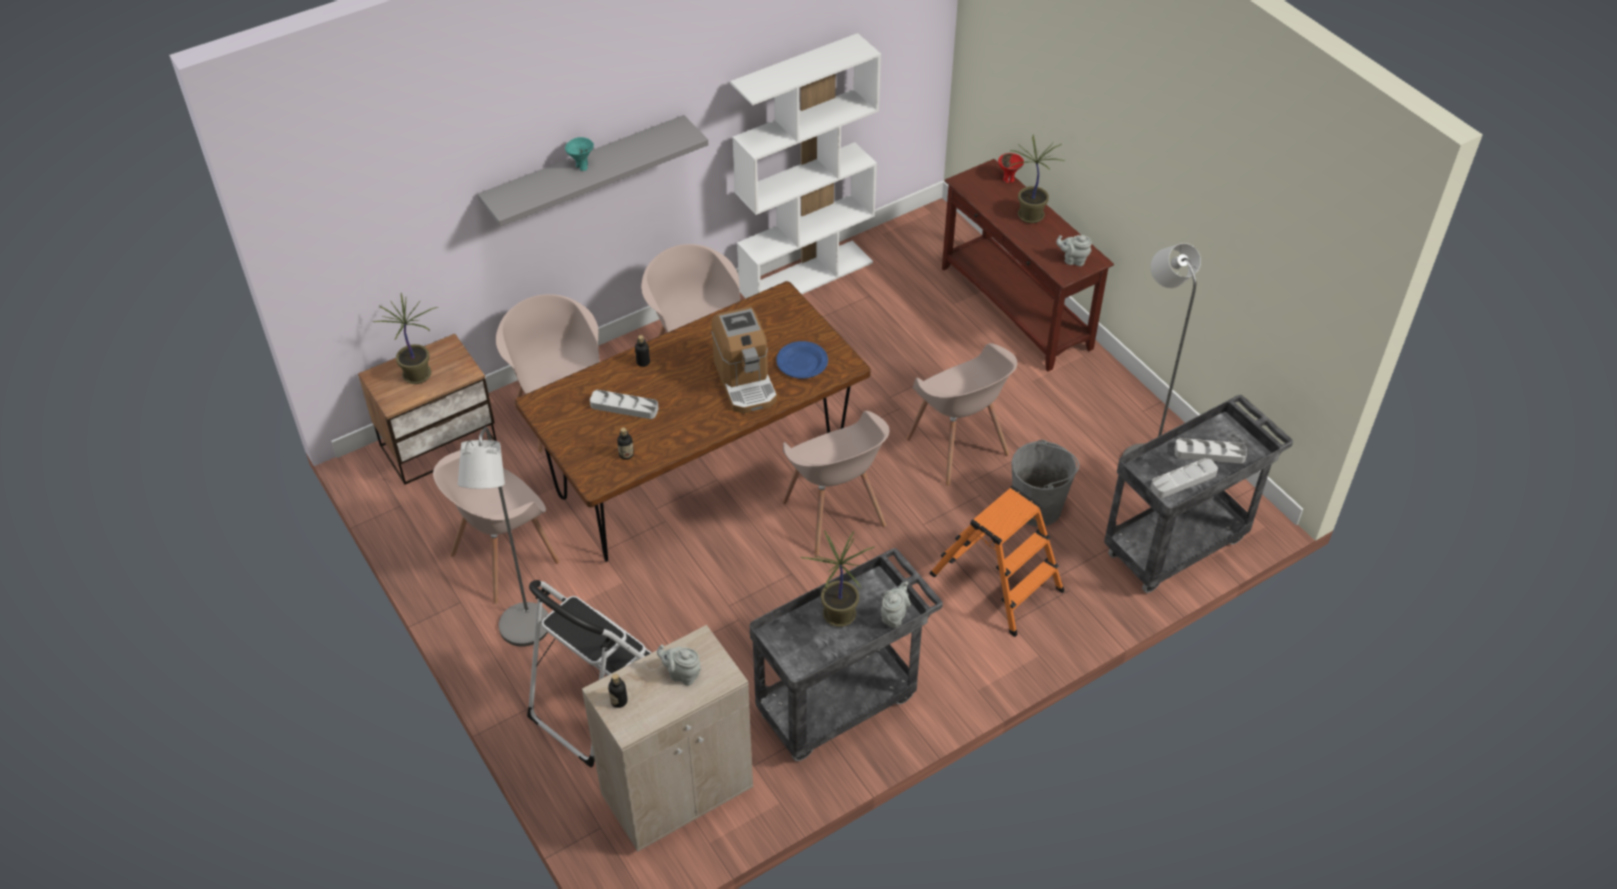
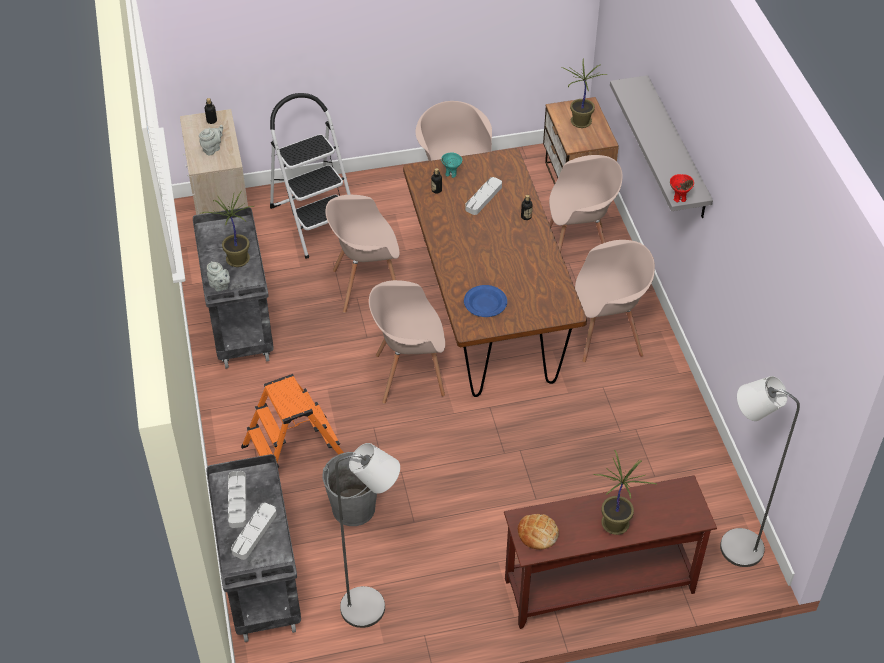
camera: 110 degrees right, 0 degrees up
grey floor lamp [458,427,548,647] -> grey floor lamp moved to [720,376,800,567]
turquoise bowl [565,137,594,171] -> turquoise bowl moved to [441,152,463,178]
coffee machine [711,307,777,414] -> none
white bookcase [730,33,881,298] -> none
beige chair [906,343,1017,486] -> beige chair moved to [325,195,400,313]
red bowl [998,153,1024,183] -> red bowl moved to [670,174,694,202]
grey teapot [1056,235,1092,266] -> bread [518,514,559,550]

